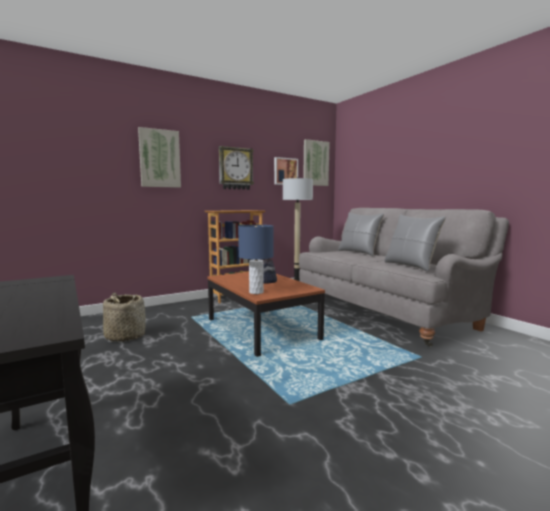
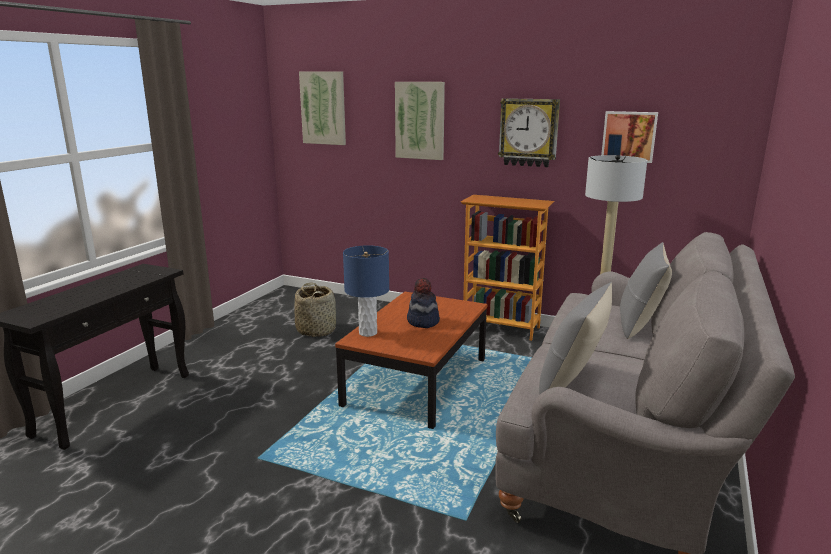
camera: 55 degrees right, 10 degrees up
picture [303,139,330,186] -> picture moved to [299,71,346,145]

